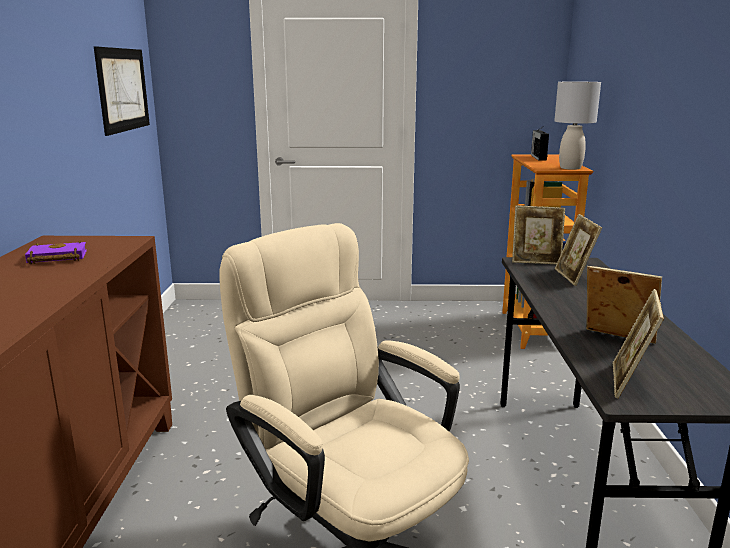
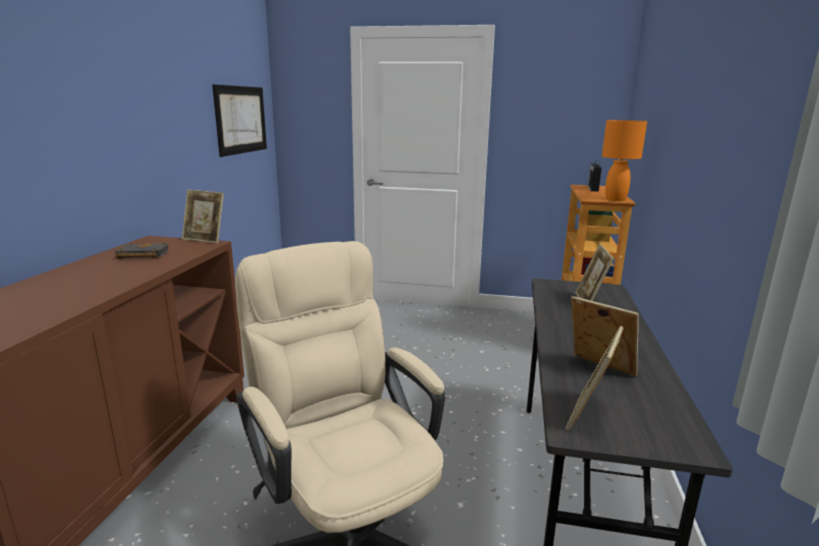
camera: 10 degrees right, 0 degrees up
purple book [25,240,87,264] -> black book [115,242,169,259]
picture frame [512,205,565,264] -> picture frame moved to [182,189,224,244]
grey table lamp [554,82,601,170] -> orange table lamp [602,120,647,201]

